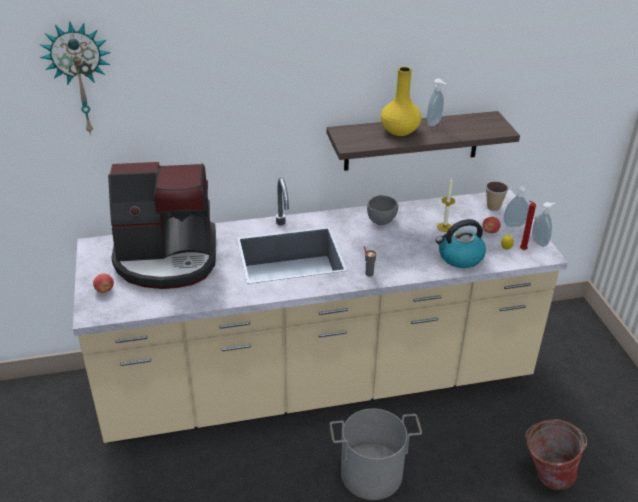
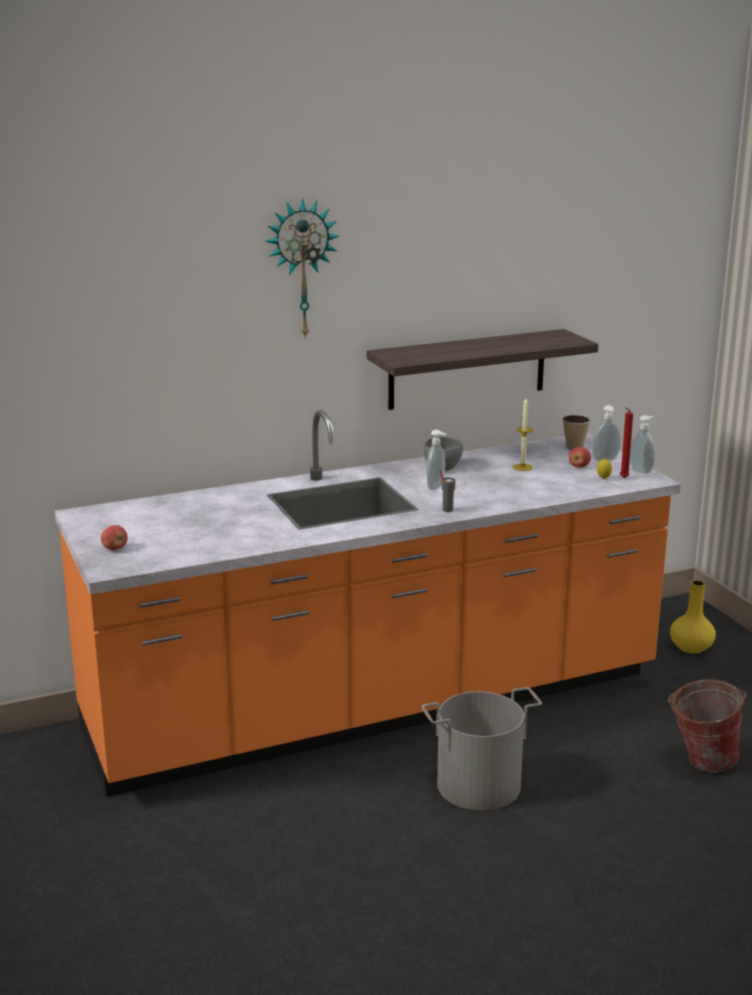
camera: 10 degrees left, 15 degrees down
wall clock [39,21,111,135] -> wall clock moved to [265,198,339,337]
beige counter [73,177,568,444] -> orange counter [55,410,681,797]
coffee machine [108,162,216,289] -> none
yellow vase [380,67,422,136] -> yellow vase moved to [670,580,716,654]
soap dispenser [427,79,446,126] -> soap dispenser moved to [426,429,446,490]
kettle [435,219,486,268] -> none

